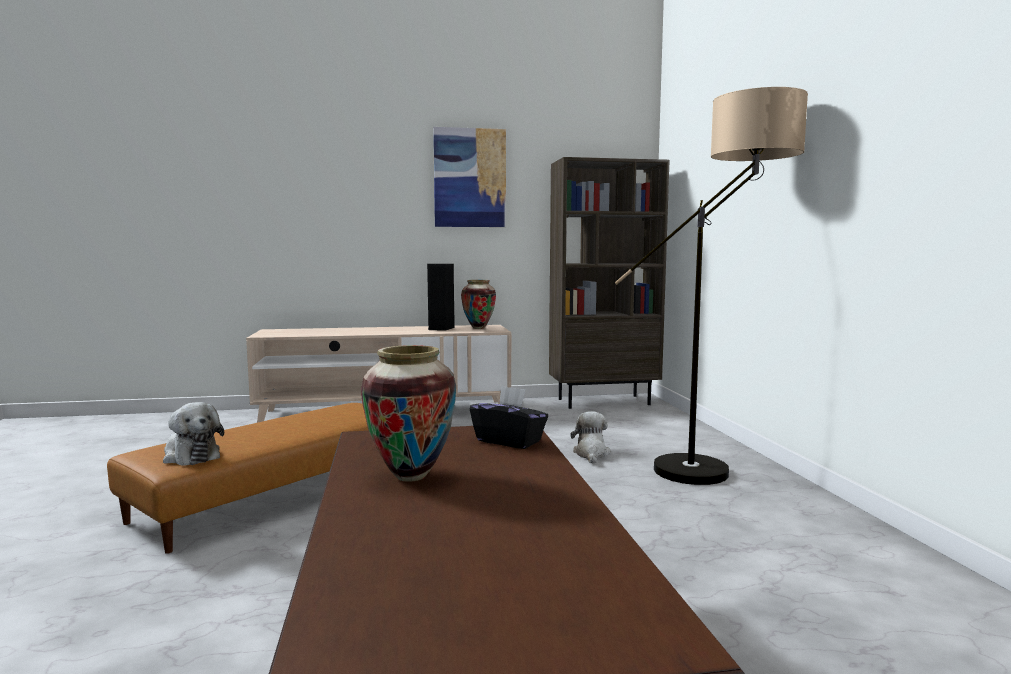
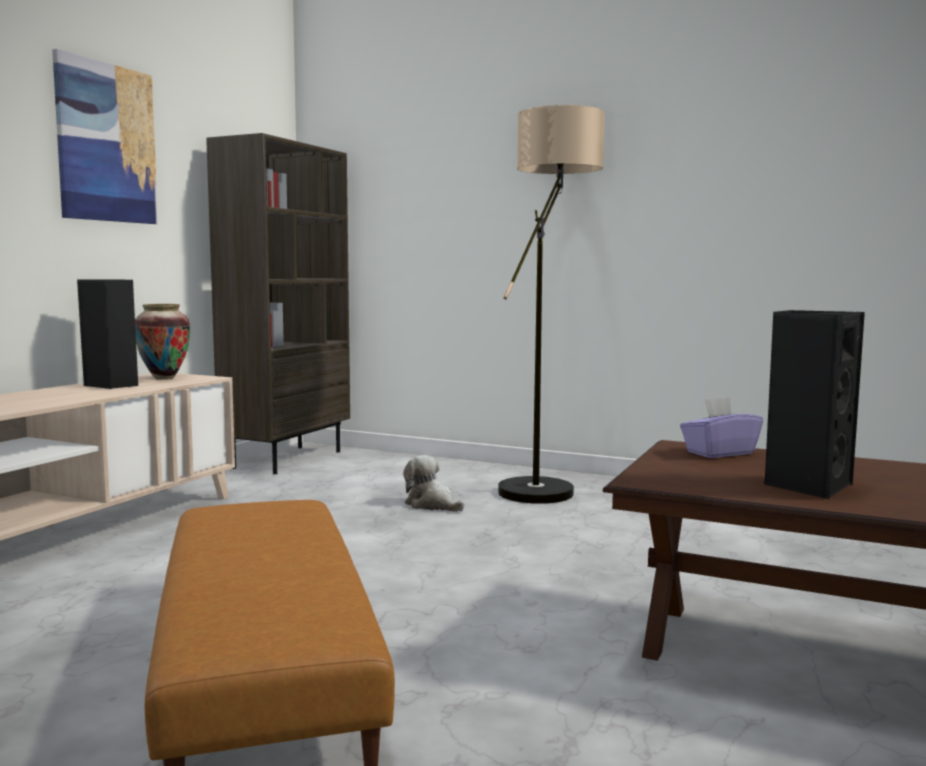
camera: 55 degrees left, 0 degrees up
plush toy [163,402,224,466] -> none
vase [361,345,456,482] -> black speaker [764,310,865,499]
black tissue box [470,386,548,449] -> purple tissue box [680,397,763,458]

